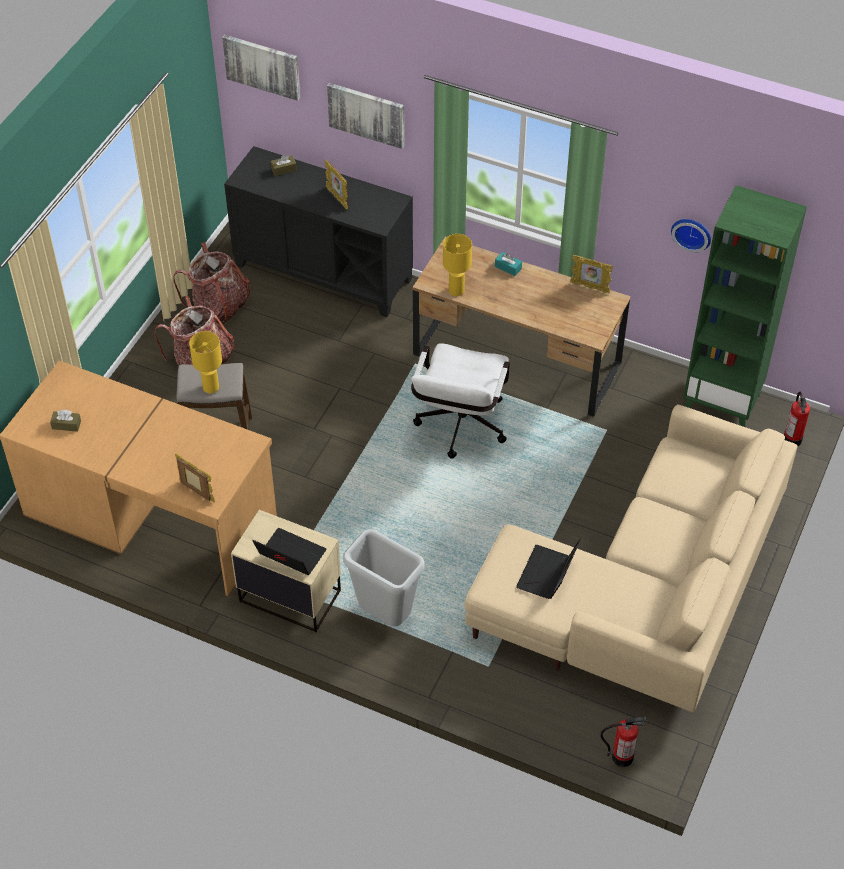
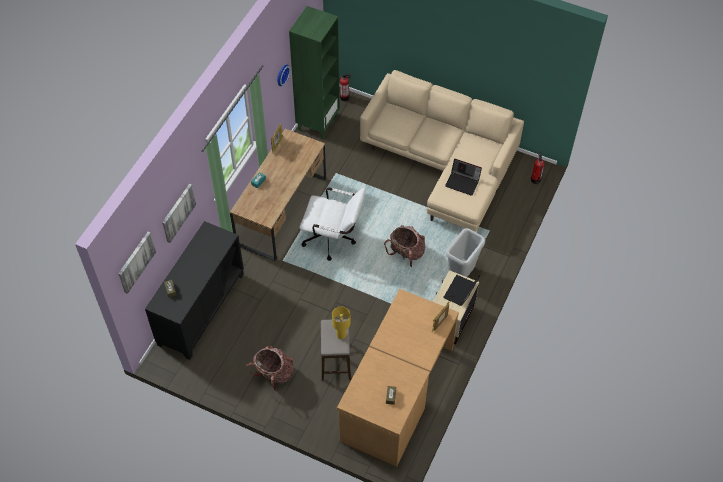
camera: 90 degrees left, 5 degrees up
backpack [173,242,250,324] -> backpack moved to [384,225,425,267]
picture frame [324,159,348,210] -> none
yellow table lamp [443,234,472,296] -> none

